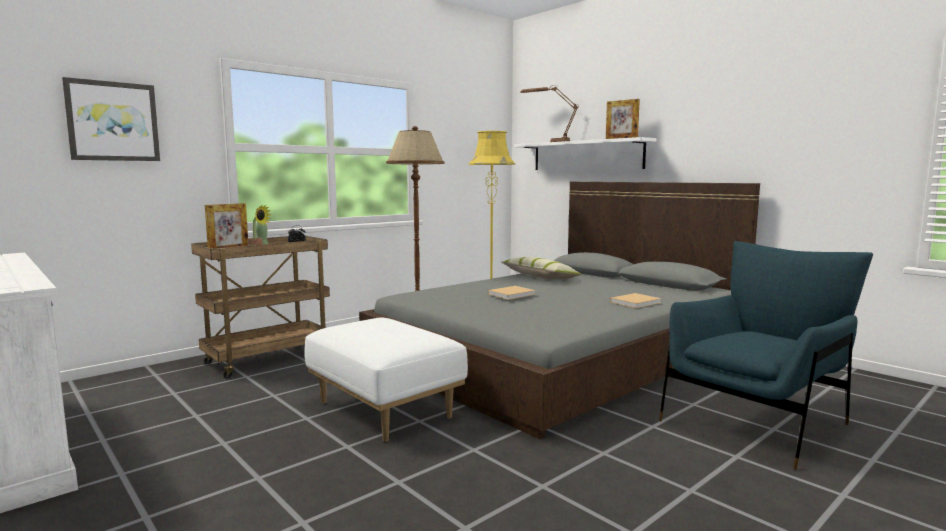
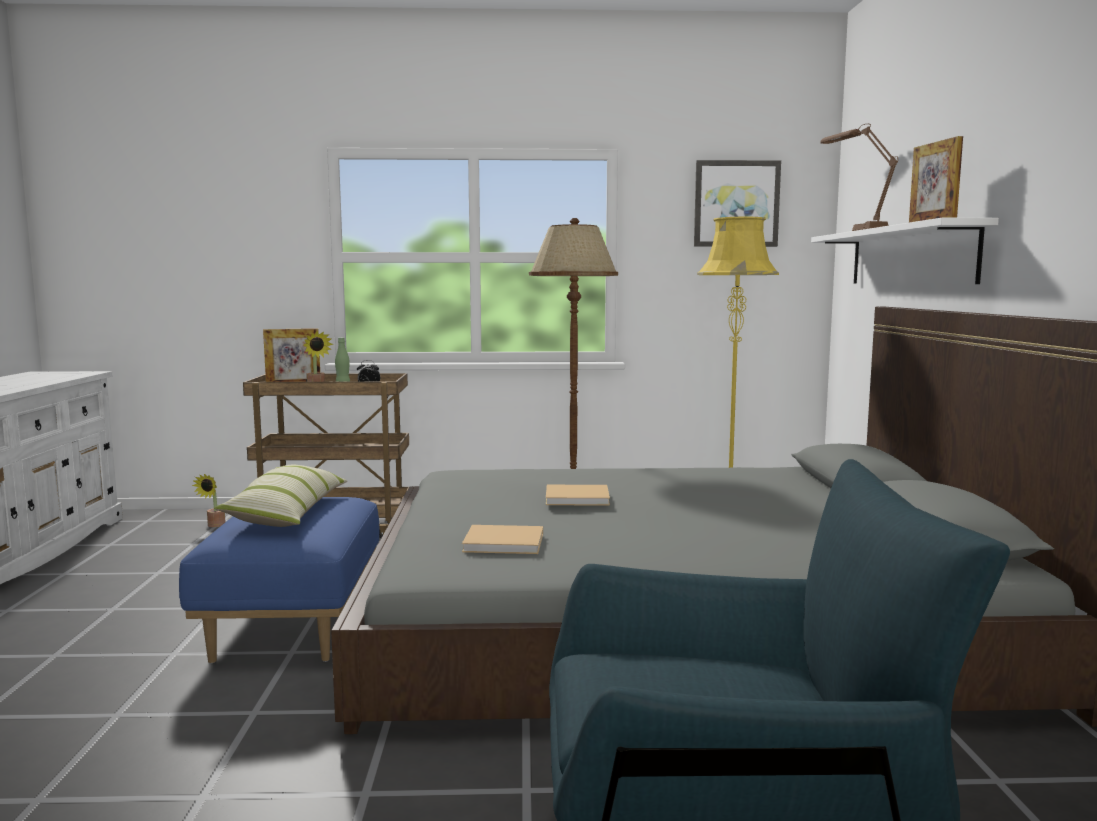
camera: 40 degrees right, 0 degrees up
picture [62,77,160,161] -> picture moved to [694,160,781,247]
white ottoman [305,318,468,442] -> blue ottoman [179,497,380,663]
pillow [501,257,582,279] -> pillow moved to [214,465,347,527]
beige book [610,293,662,308] -> beige book moved to [462,525,543,554]
none -> potted plant [192,474,225,527]

